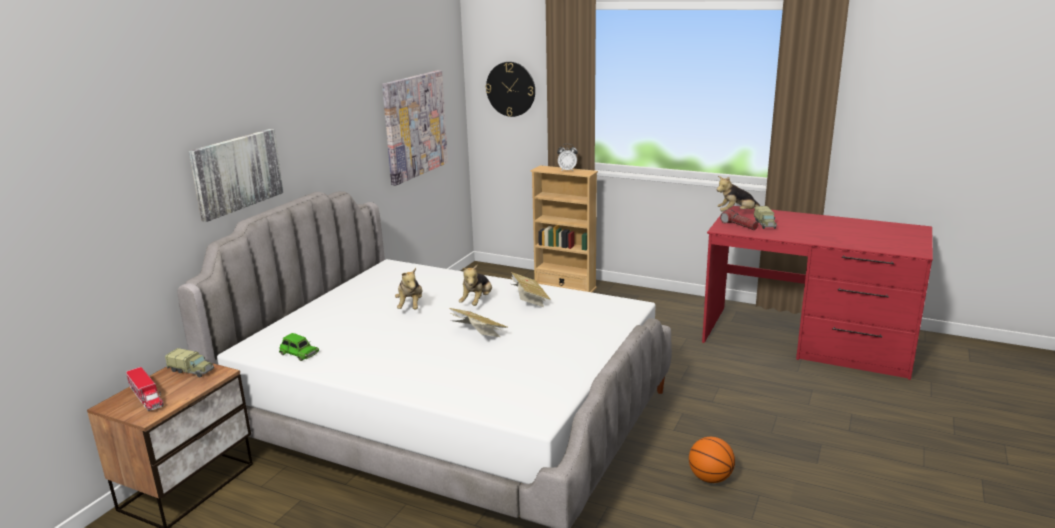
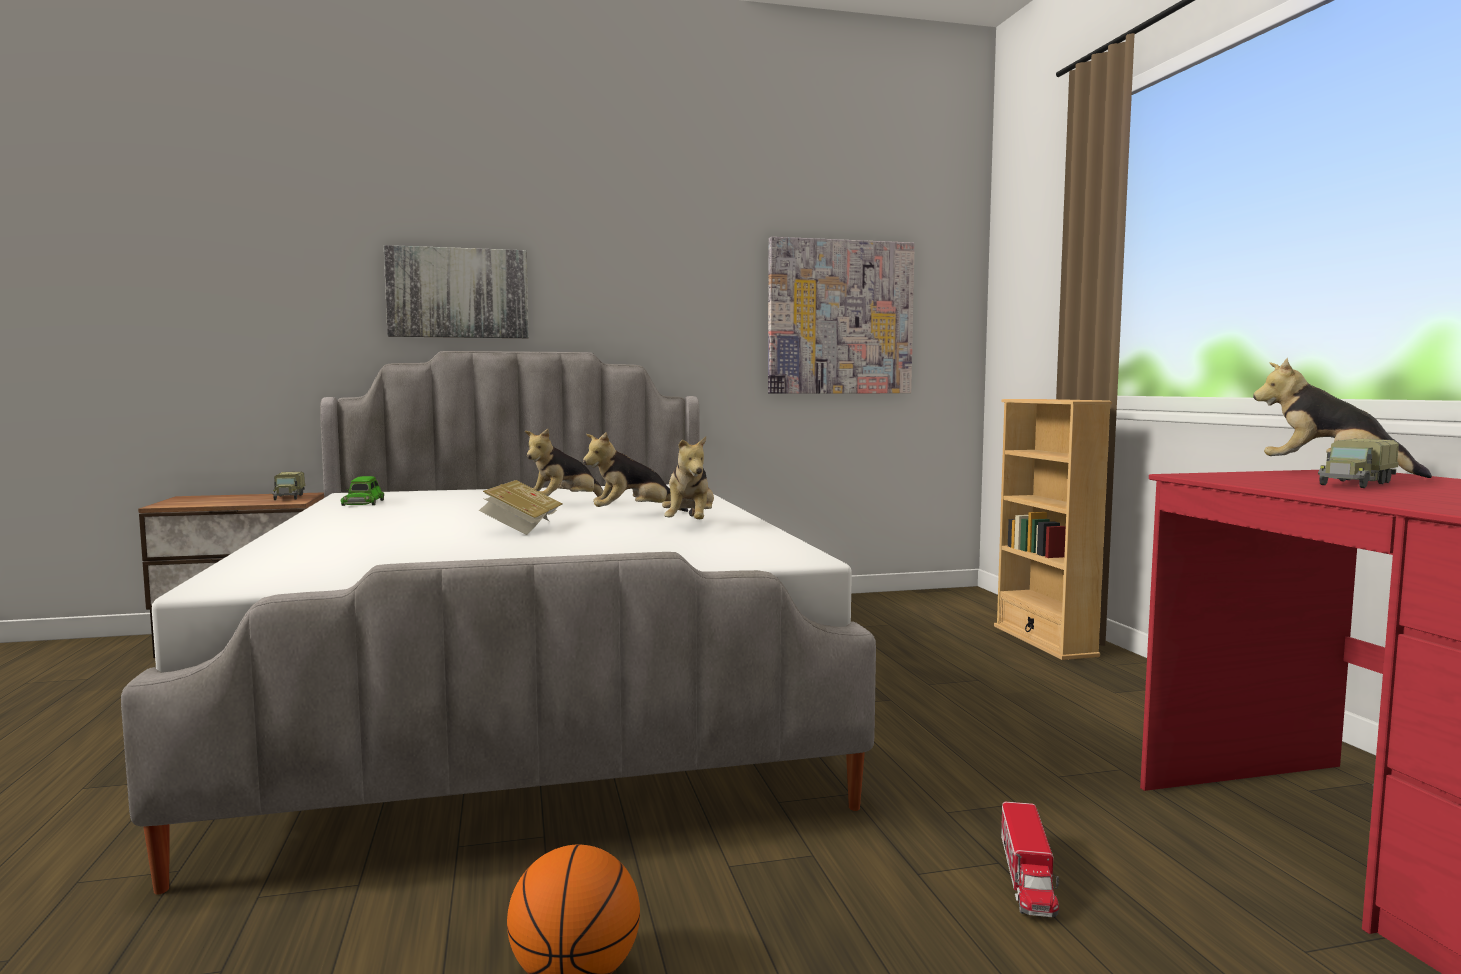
camera: 50 degrees right, 15 degrees down
toy truck [126,367,164,411] -> toy truck moved to [1001,802,1059,917]
wall clock [486,62,535,117] -> none
book [511,272,551,307] -> plush toy [662,436,714,519]
alarm clock [557,144,578,171] -> none
flashlight [720,210,759,230] -> none

